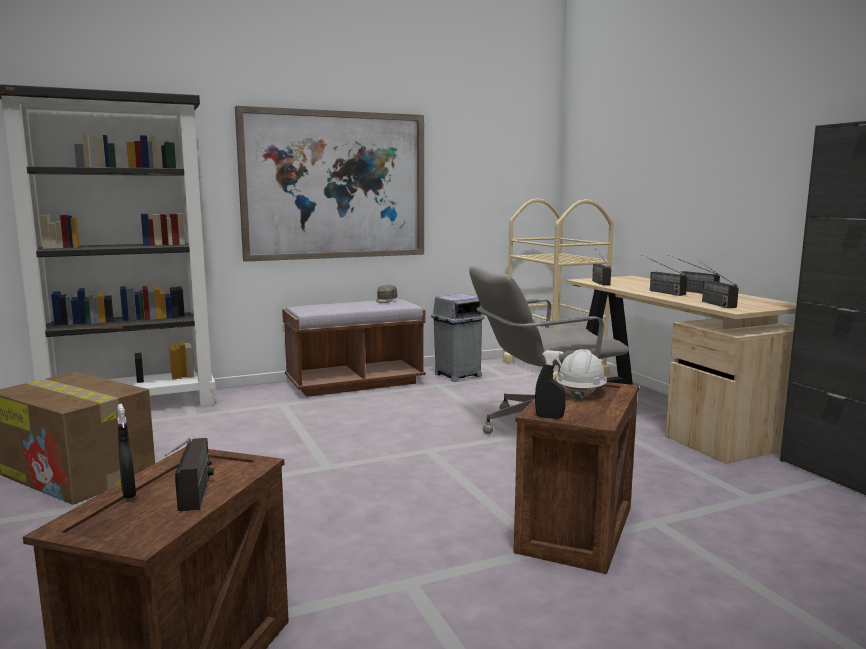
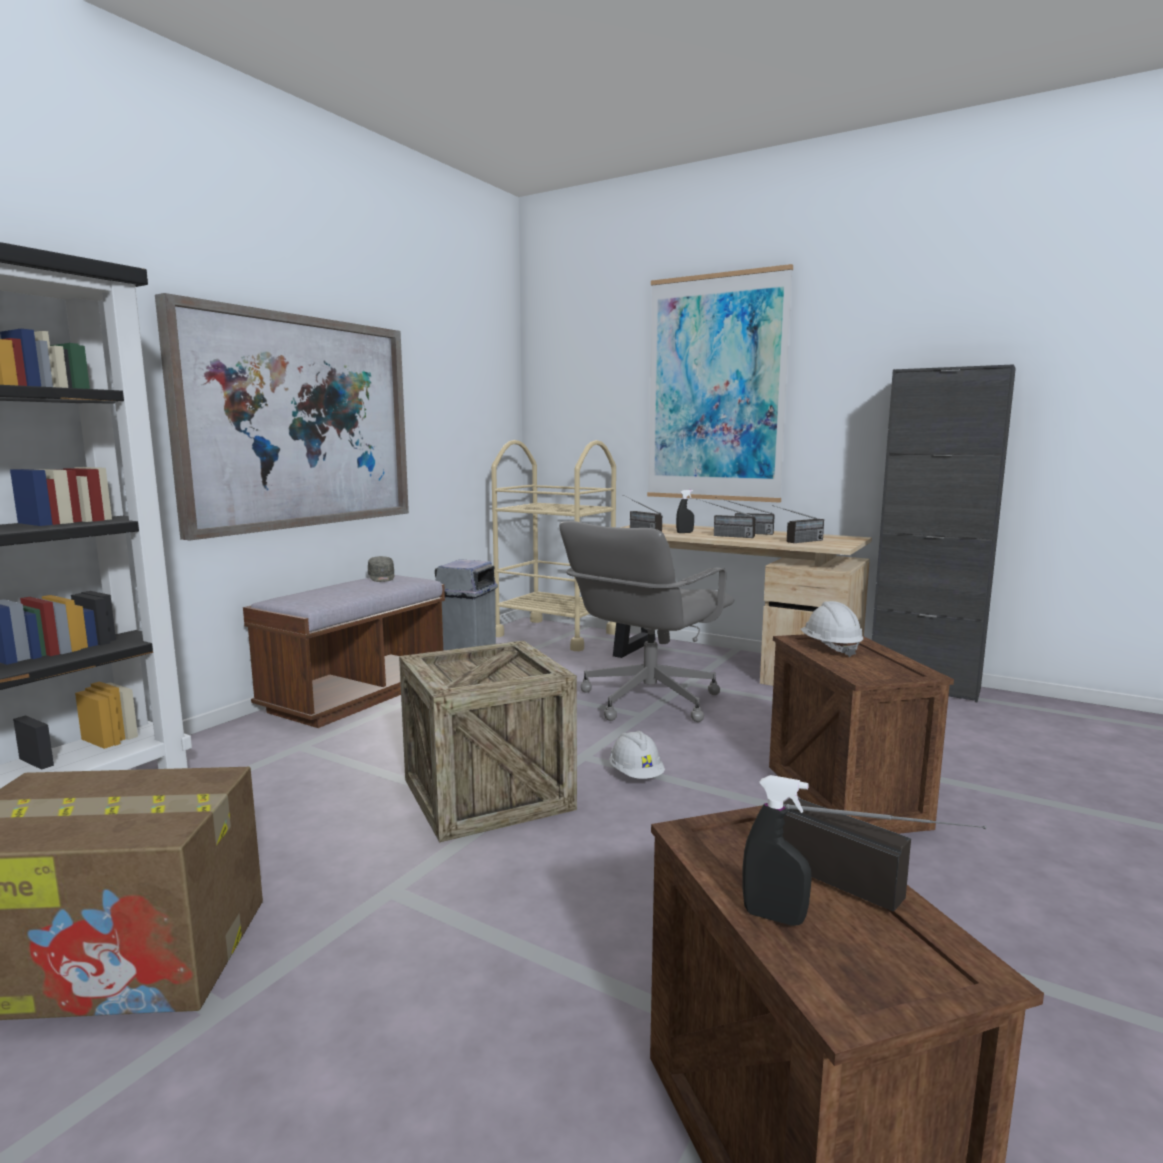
camera: 35 degrees left, 0 degrees up
black spray bottle [535,350,566,419] -> black spray bottle moved to [676,490,694,533]
radio [700,262,739,308] -> radio turned 75 degrees counterclockwise [773,505,824,543]
none -> crate [399,640,577,842]
none -> white hard hat [609,731,665,779]
none -> picture [647,264,793,502]

